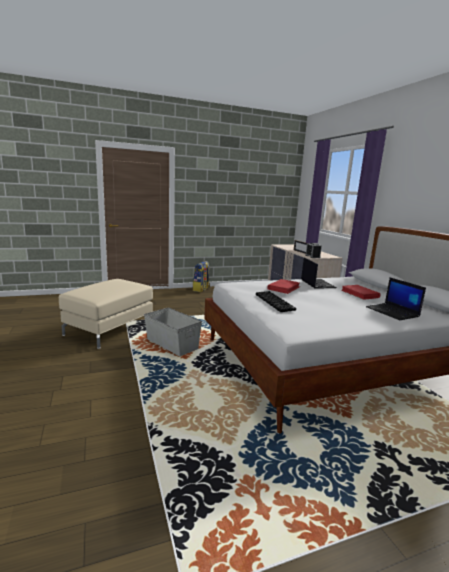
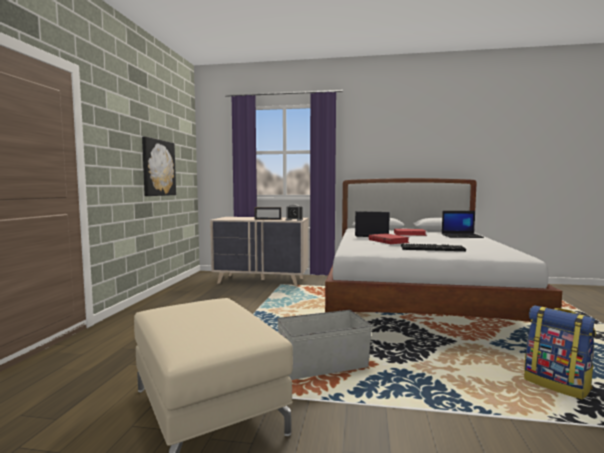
camera: 60 degrees left, 10 degrees down
backpack [193,261,210,292] -> backpack moved to [524,305,596,399]
none -> picture [142,136,176,196]

